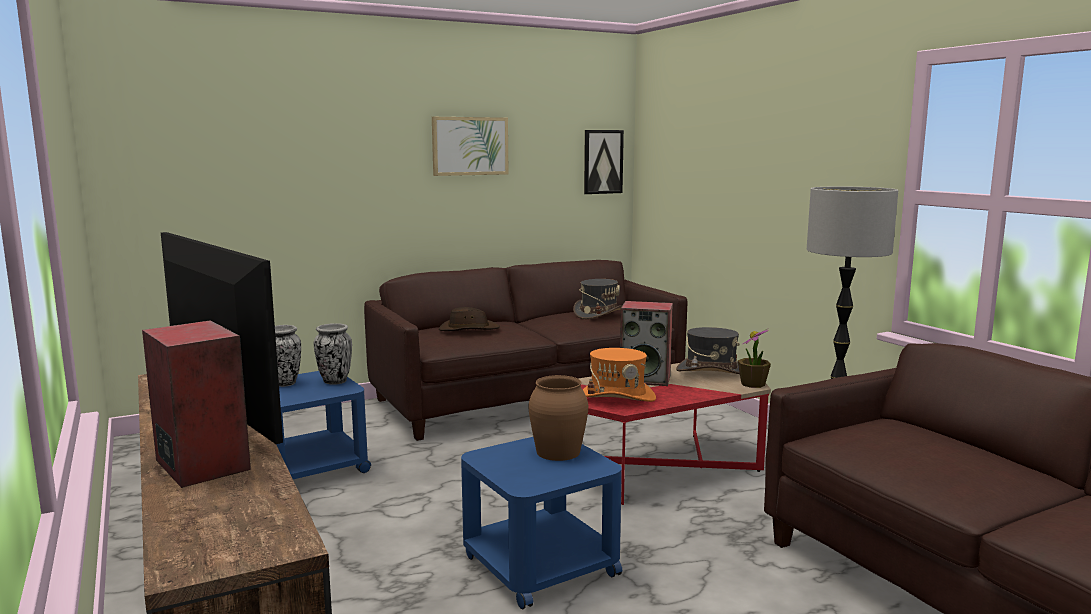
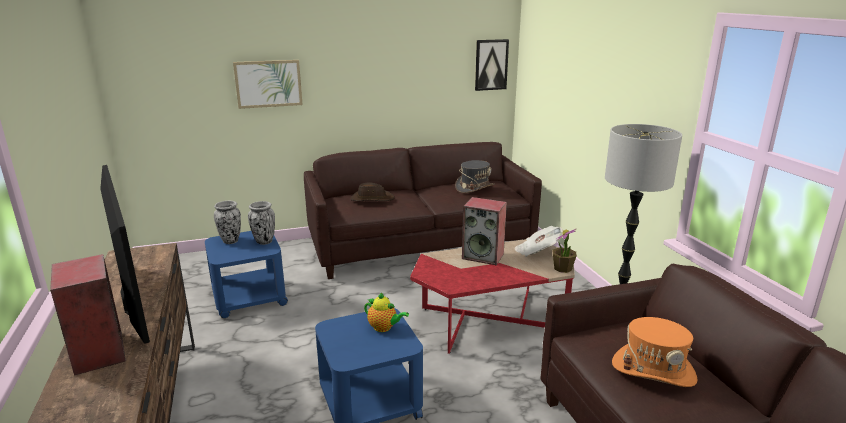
camera: 10 degrees right, 10 degrees up
picture [432,117,508,176] -> picture moved to [233,60,303,109]
brown vase [529,375,588,461] -> teapot [364,293,409,332]
orange hat [583,348,656,402] -> orange hat moved to [612,317,698,387]
grey hat [676,327,740,374] -> newspaper [514,226,563,256]

